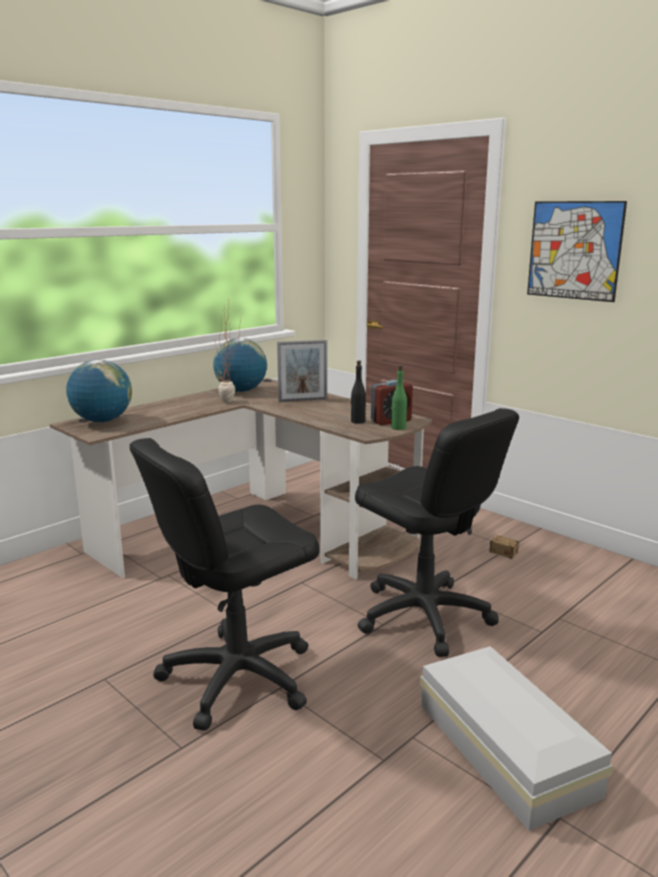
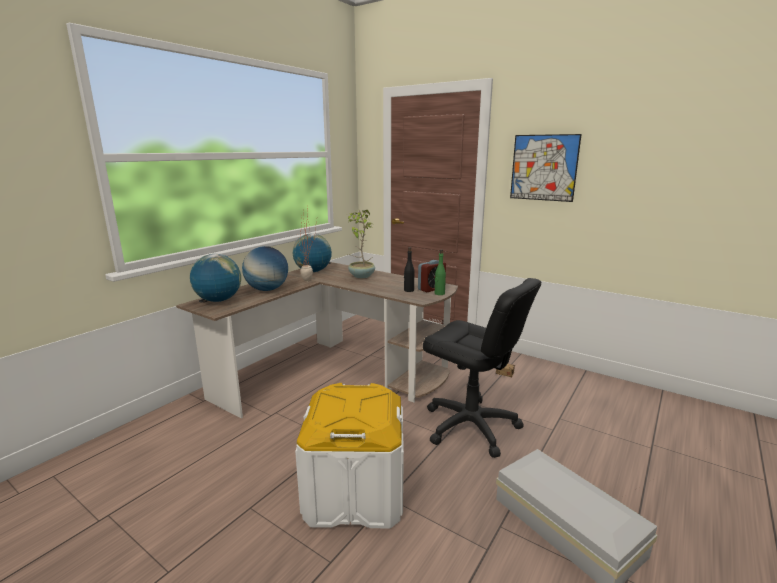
camera: 10 degrees left, 0 degrees up
black office chair [130,438,320,731] -> white storage box [295,383,404,529]
picture frame [277,340,327,402] -> potted plant [346,210,375,278]
none -> globe [242,246,288,291]

